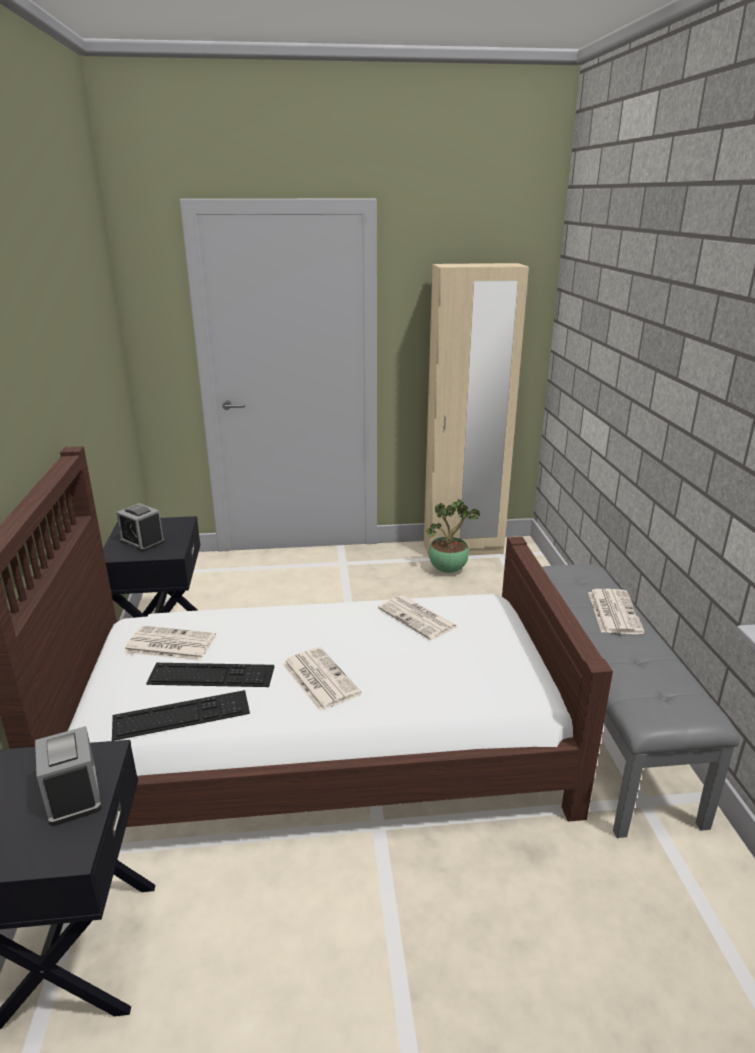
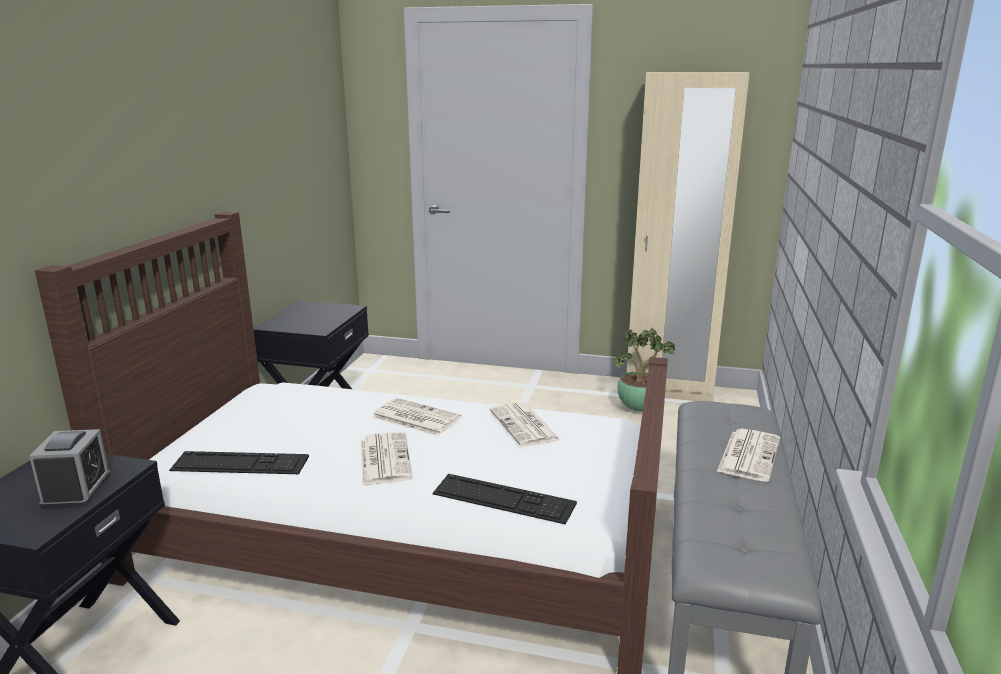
camera: 20 degrees right, 5 degrees down
alarm clock [116,503,165,552] -> none
newspaper [124,626,216,661] -> newspaper moved to [372,398,462,436]
keyboard [146,663,274,687] -> keyboard moved to [432,474,577,525]

